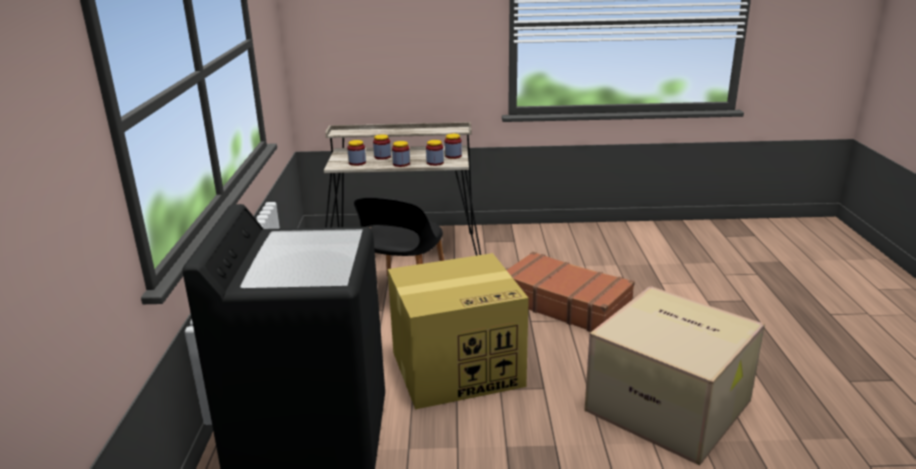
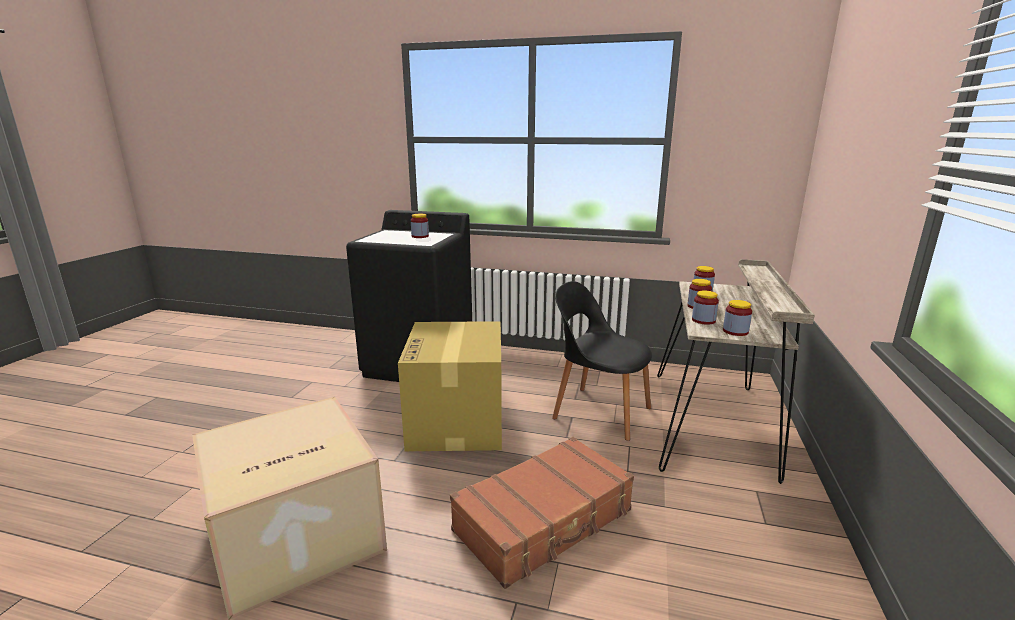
camera: 105 degrees right, 5 degrees down
jar [373,134,391,160] -> jar moved to [411,214,429,238]

